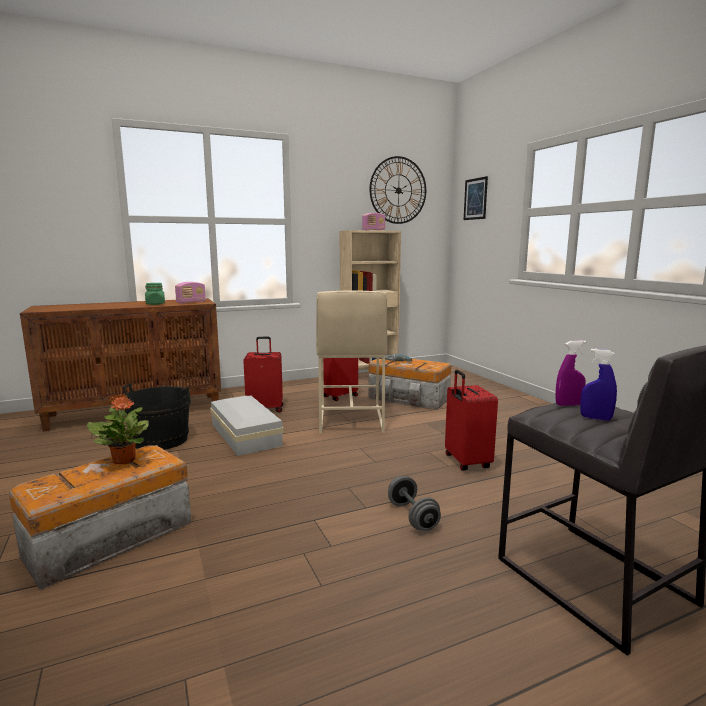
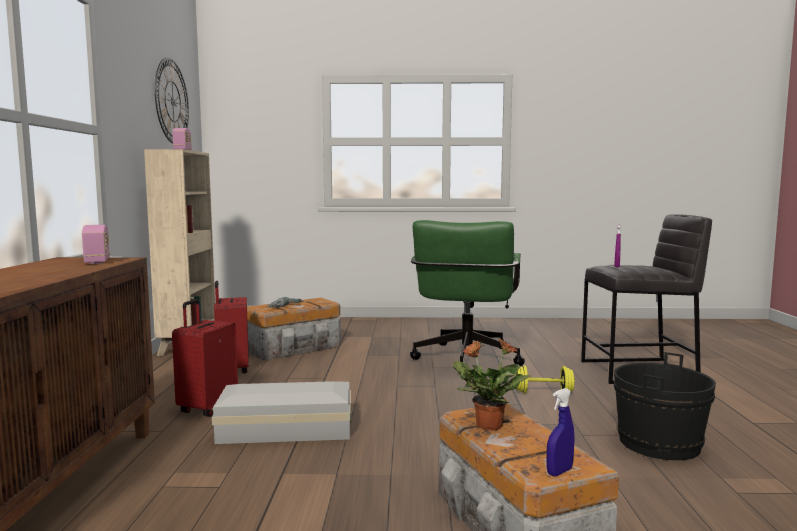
camera: 65 degrees left, 5 degrees down
black bucket [123,384,191,450] -> black bucket moved to [614,352,716,460]
green jar [145,283,165,305] -> none
beige stool [316,290,387,434] -> none
grey dumbbell [388,476,441,531] -> yellow dumbbell [516,365,575,393]
red suitcase [445,370,498,471] -> green office chair [410,220,525,366]
picture [464,176,488,220] -> none
blue spray bottle [580,349,617,421] -> blue spray bottle moved to [546,388,575,476]

